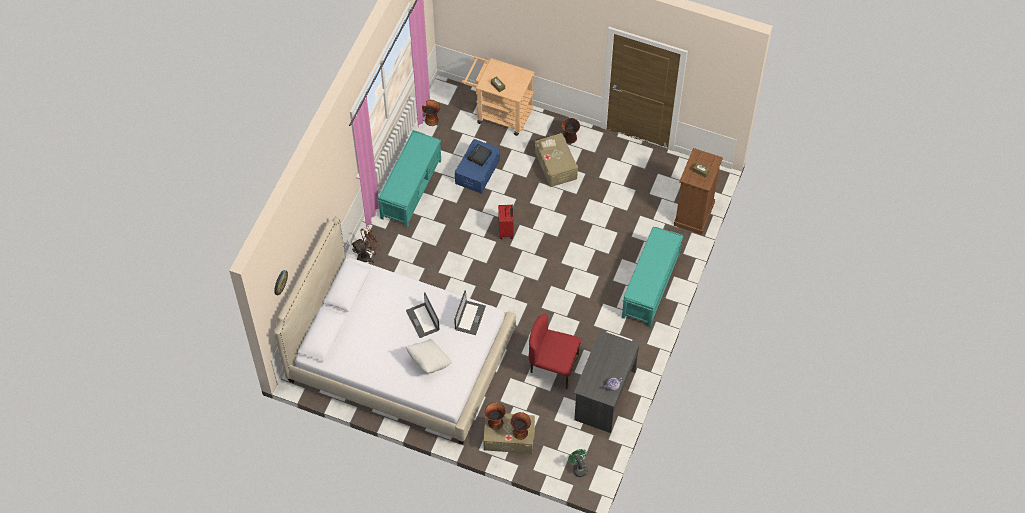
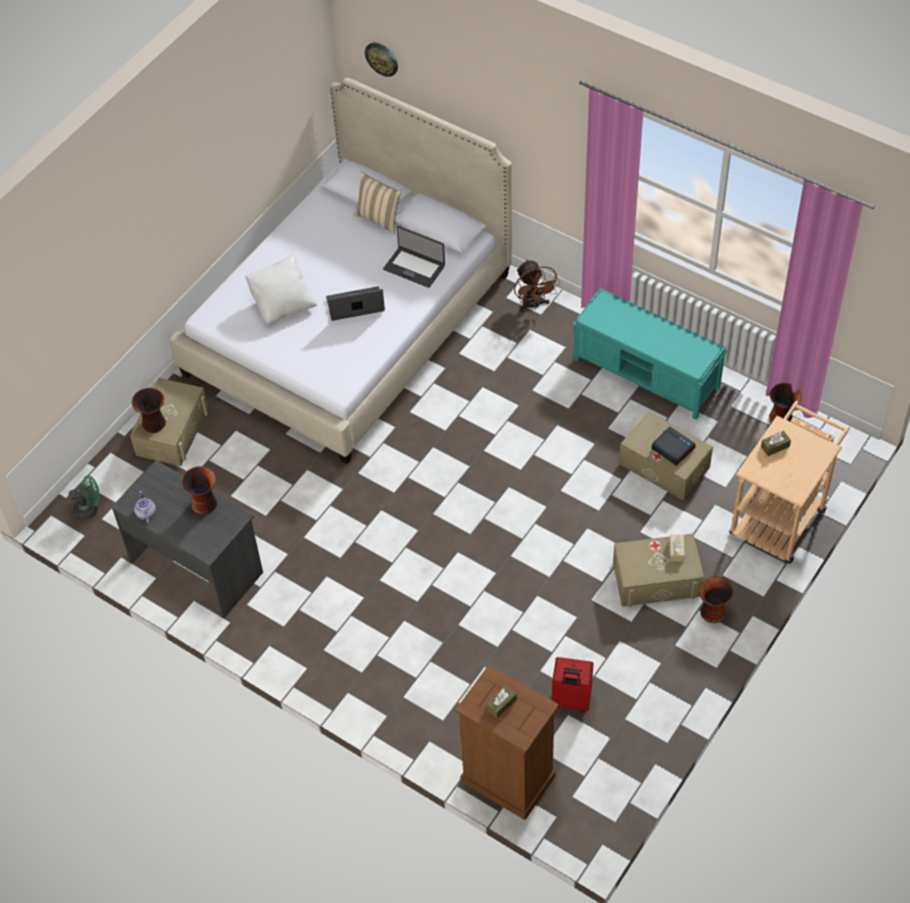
camera: 105 degrees right, 5 degrees down
laptop [454,290,486,335] -> laptop moved to [383,226,445,288]
blue storage box [455,139,500,194] -> beige storage box [619,411,713,500]
vase [485,402,506,430] -> vase moved to [181,466,217,515]
red suitcase [498,205,514,239] -> red suitcase moved to [552,657,593,712]
red chair [529,314,581,389] -> none
turquoise bench [622,227,683,328] -> none
none -> beige pillow [354,171,402,235]

